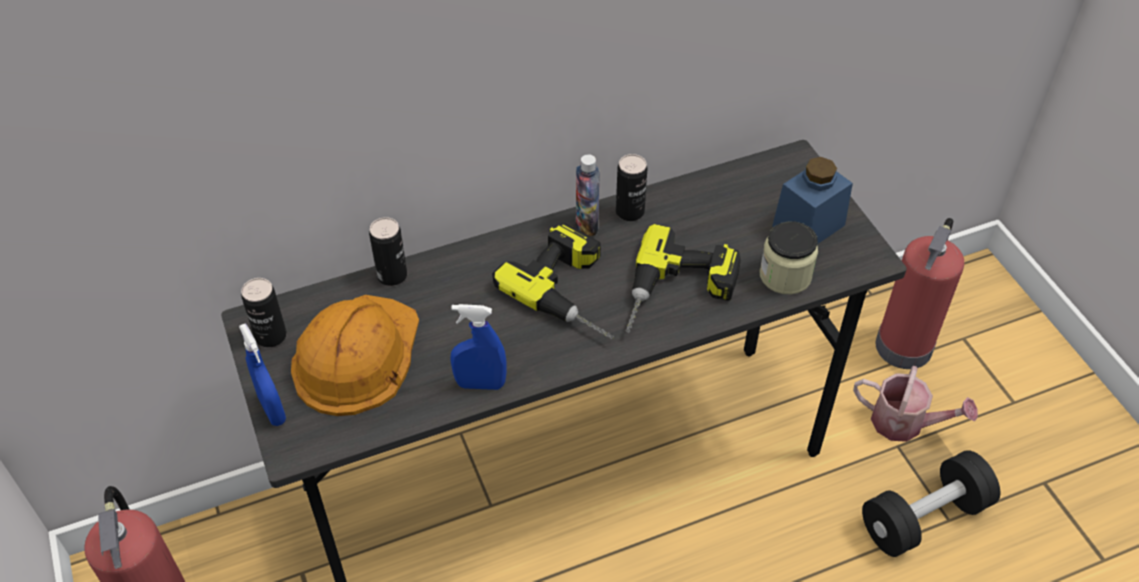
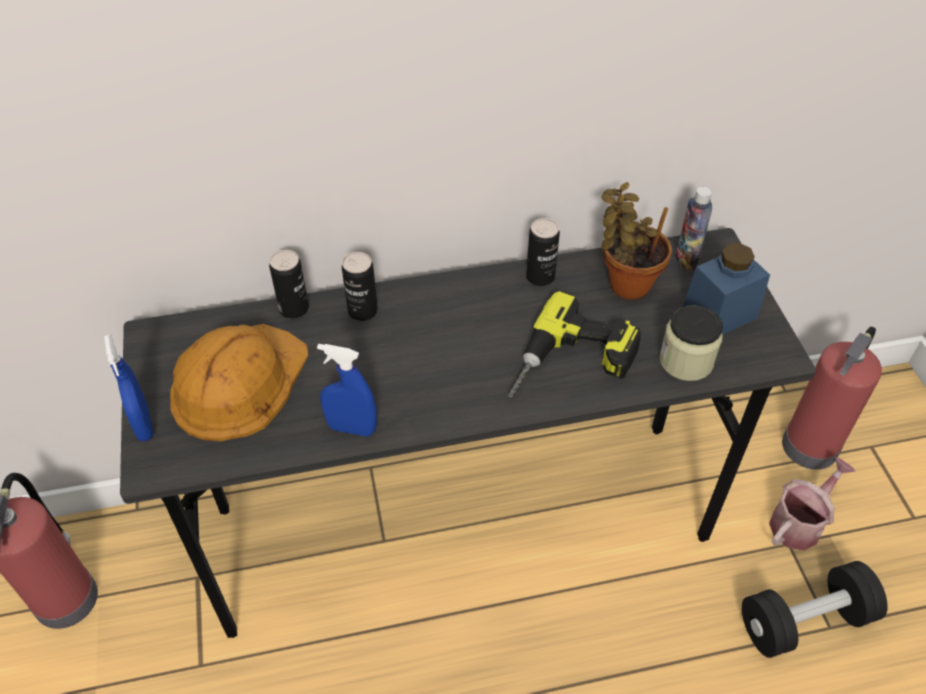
camera: 10 degrees right, 0 degrees up
can [241,278,287,348] -> can moved to [342,252,378,321]
power drill [492,223,614,339] -> none
bottle [576,154,600,236] -> bottle moved to [676,187,712,270]
watering can [853,366,978,442] -> watering can turned 75 degrees counterclockwise [769,457,856,550]
none -> potted plant [601,182,672,300]

